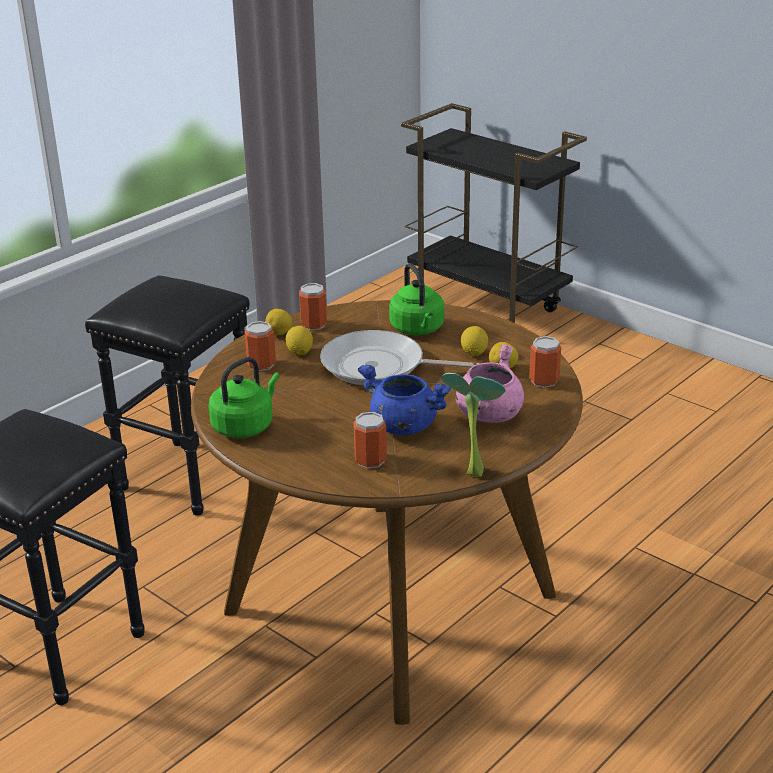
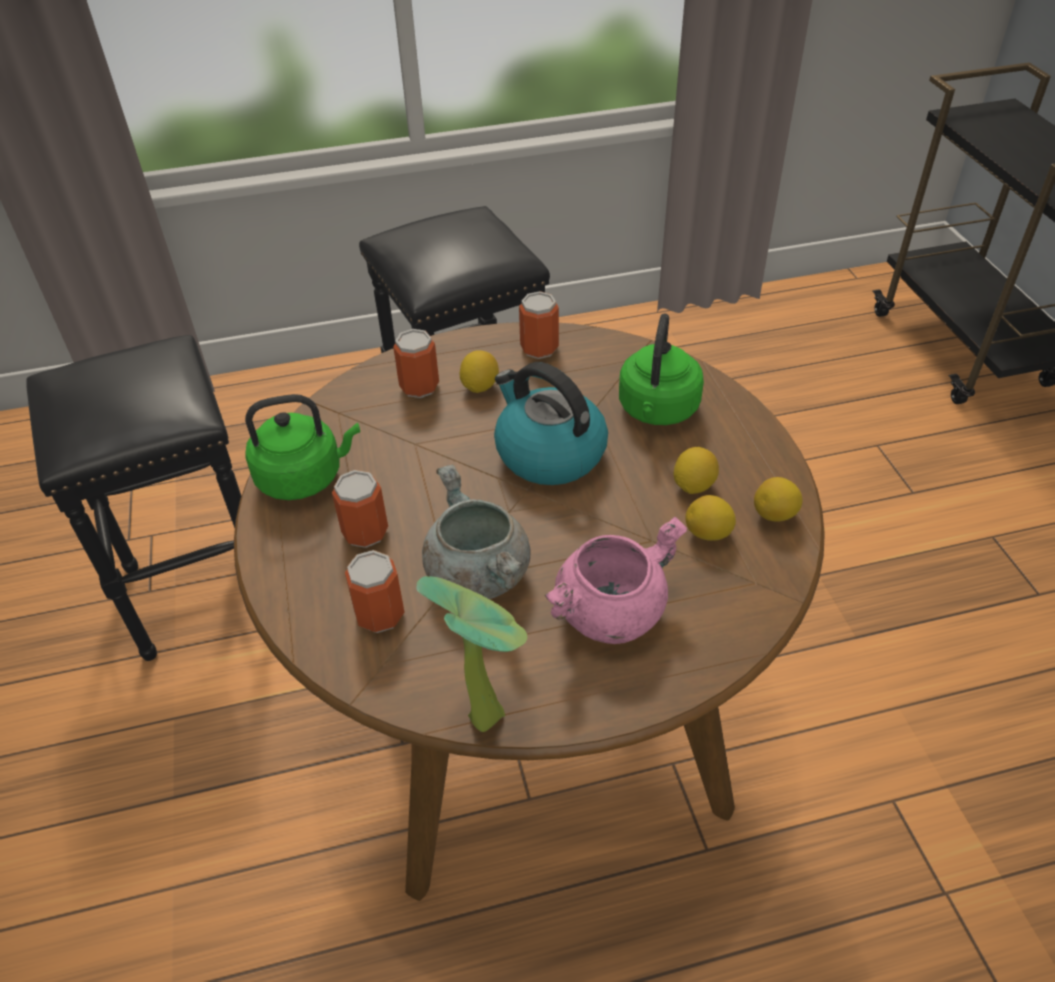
camera: 35 degrees right, 15 degrees up
lemon [265,309,292,335] -> lemon moved to [754,477,802,522]
frying pan [320,330,480,385] -> kettle [494,362,608,485]
blue cooking pot [358,365,451,435] -> grey cooking pot [422,464,531,599]
can [529,336,561,388] -> can moved to [332,470,388,548]

